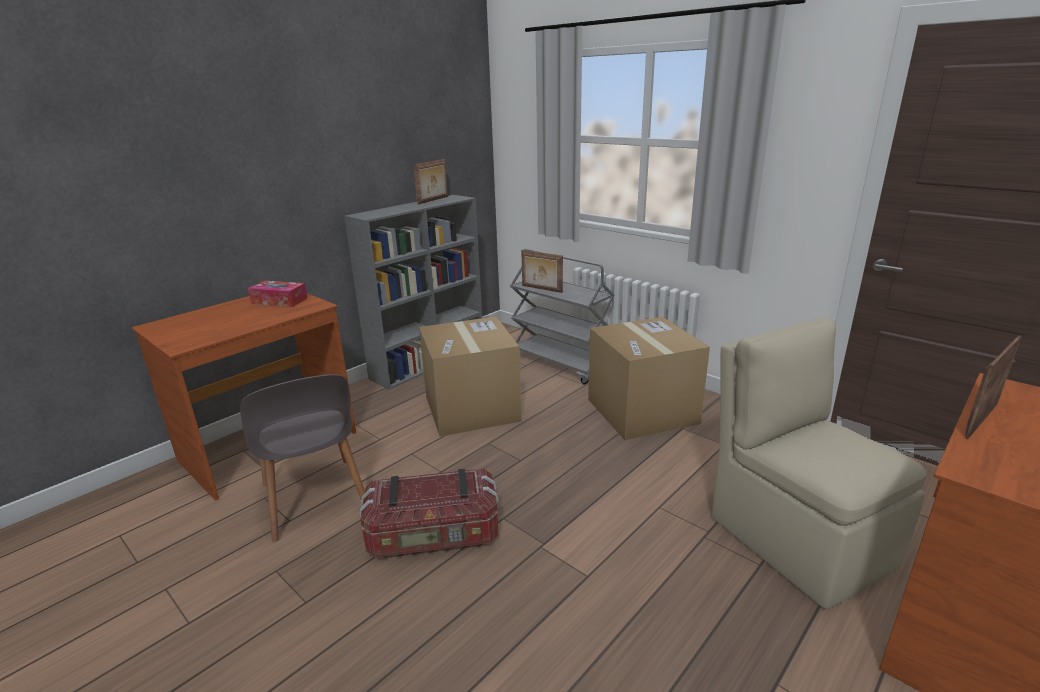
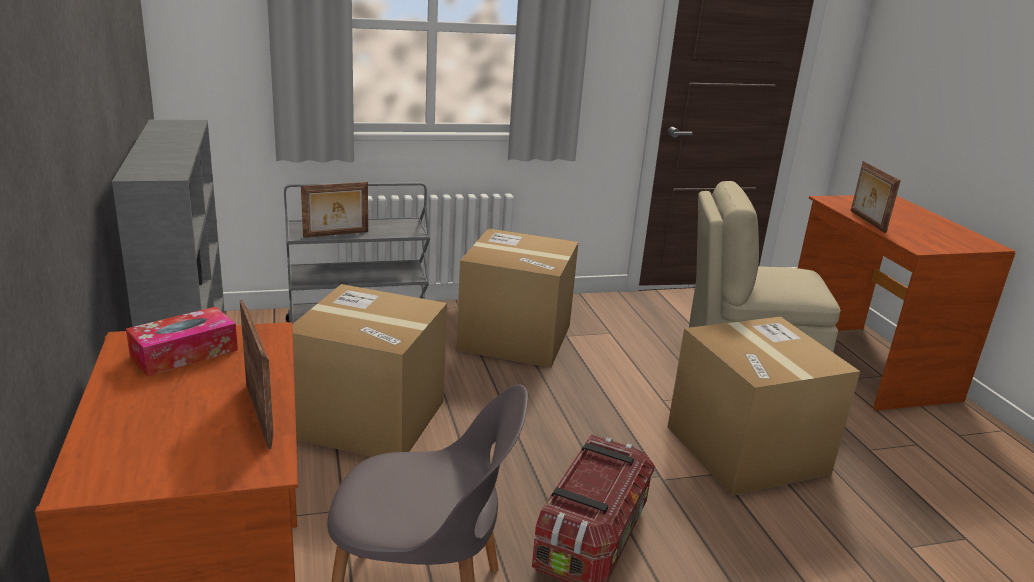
camera: 60 degrees left, 0 degrees up
picture frame [414,159,448,205] -> picture frame moved to [240,300,274,449]
none -> cardboard box [668,316,860,496]

